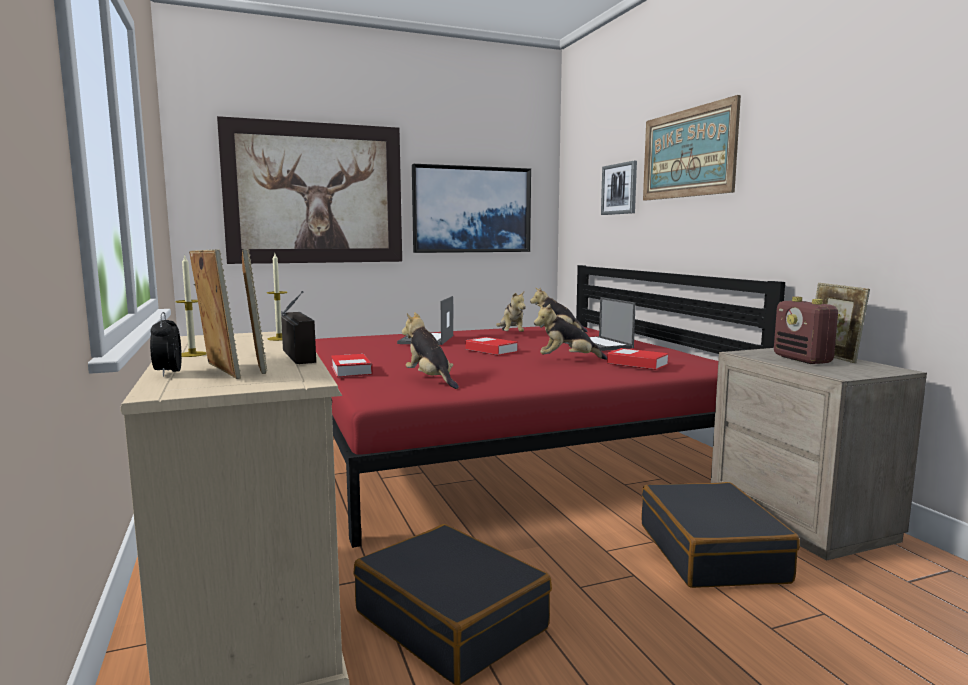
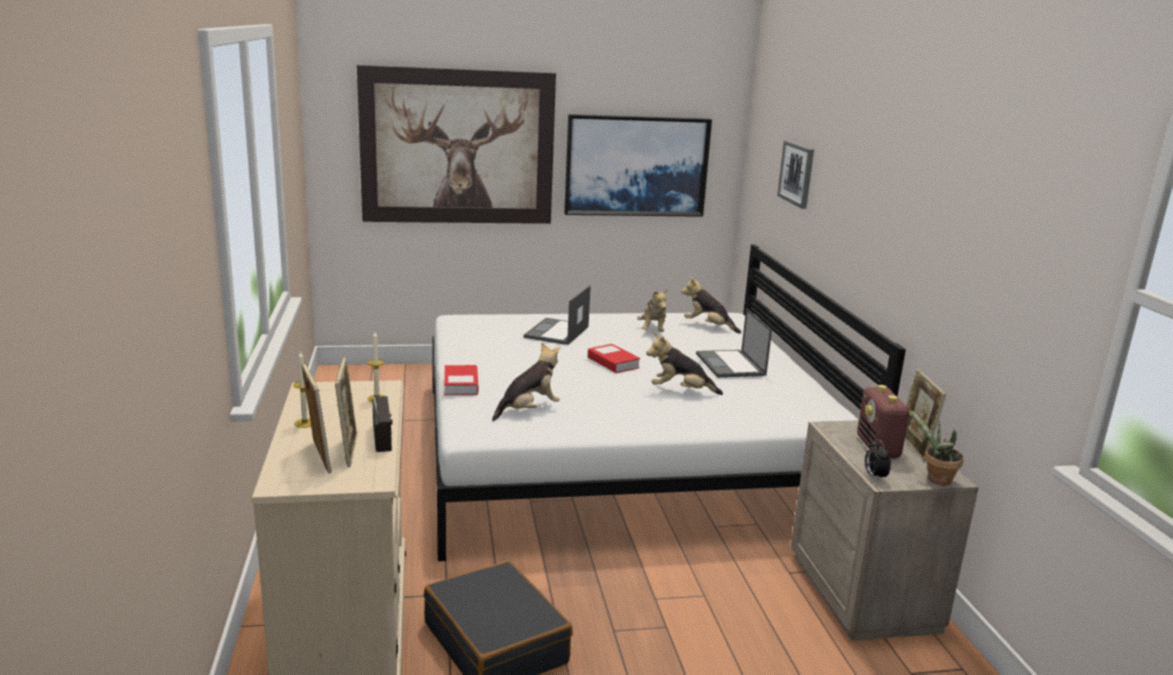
camera: 10 degrees right, 10 degrees up
alarm clock [150,312,182,377] -> alarm clock moved to [865,439,891,479]
red bed [315,265,785,548] -> white bed [432,244,906,561]
plush toy [402,312,459,389] -> plush toy turned 75 degrees clockwise [492,343,561,421]
book [607,348,669,370] -> none
black suitcase [642,482,800,588] -> none
picture [643,95,741,201] -> none
none -> potted plant [910,410,964,486]

